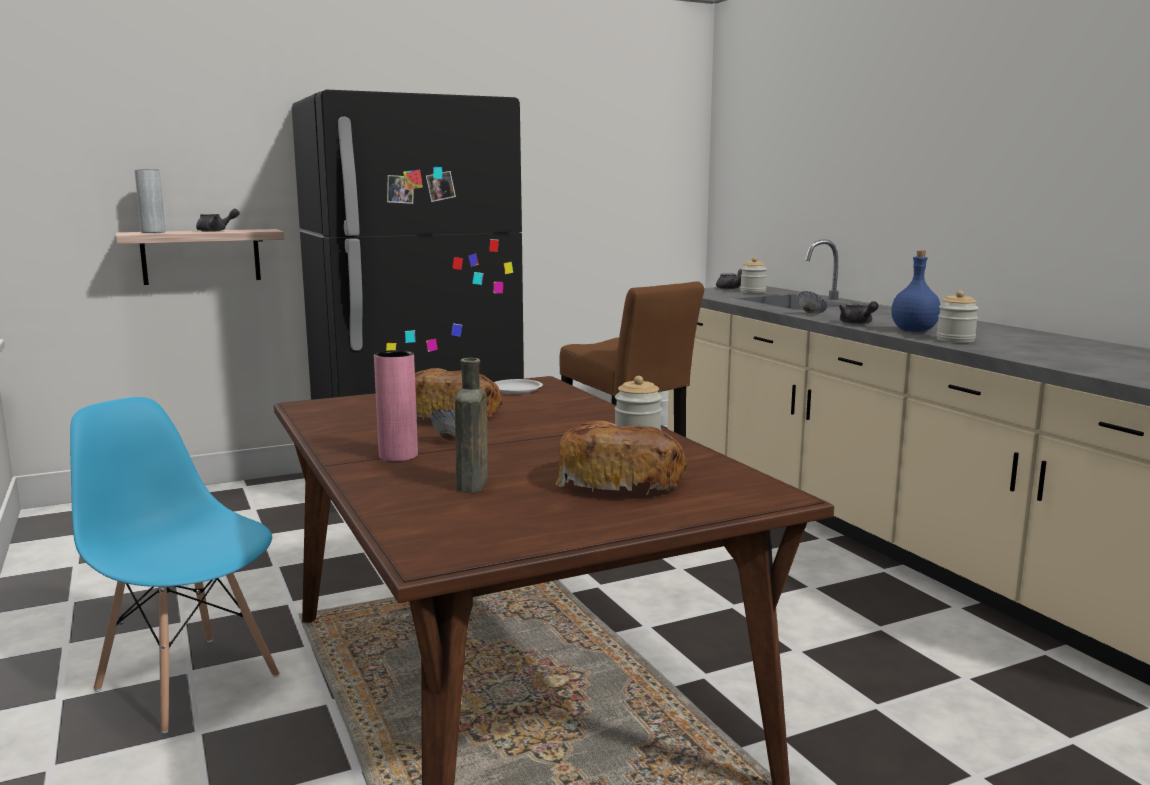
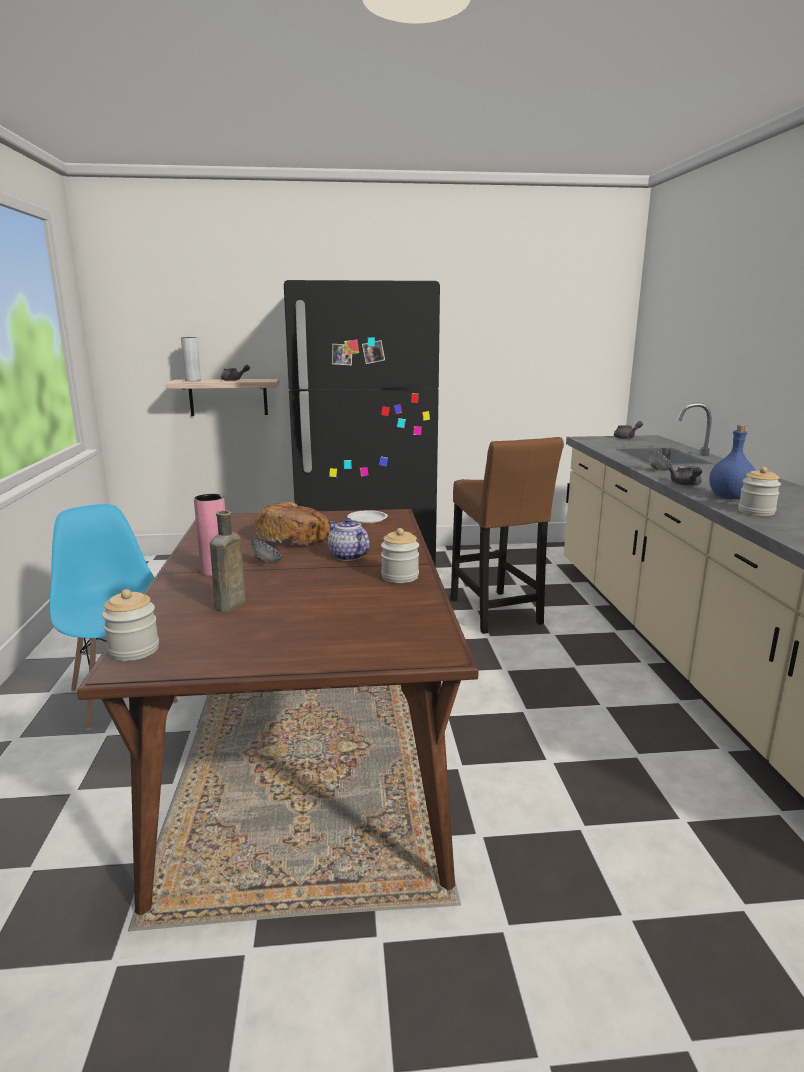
camera: 20 degrees right, 5 degrees up
bread [556,420,688,496] -> none
jar [740,257,767,293] -> jar moved to [102,589,159,661]
none -> teapot [328,518,370,561]

